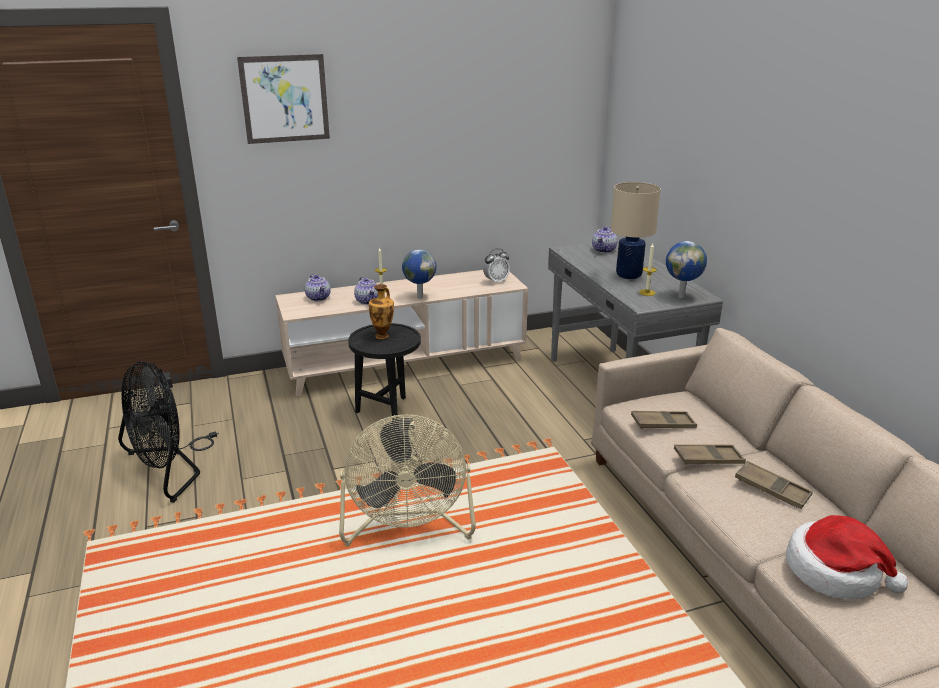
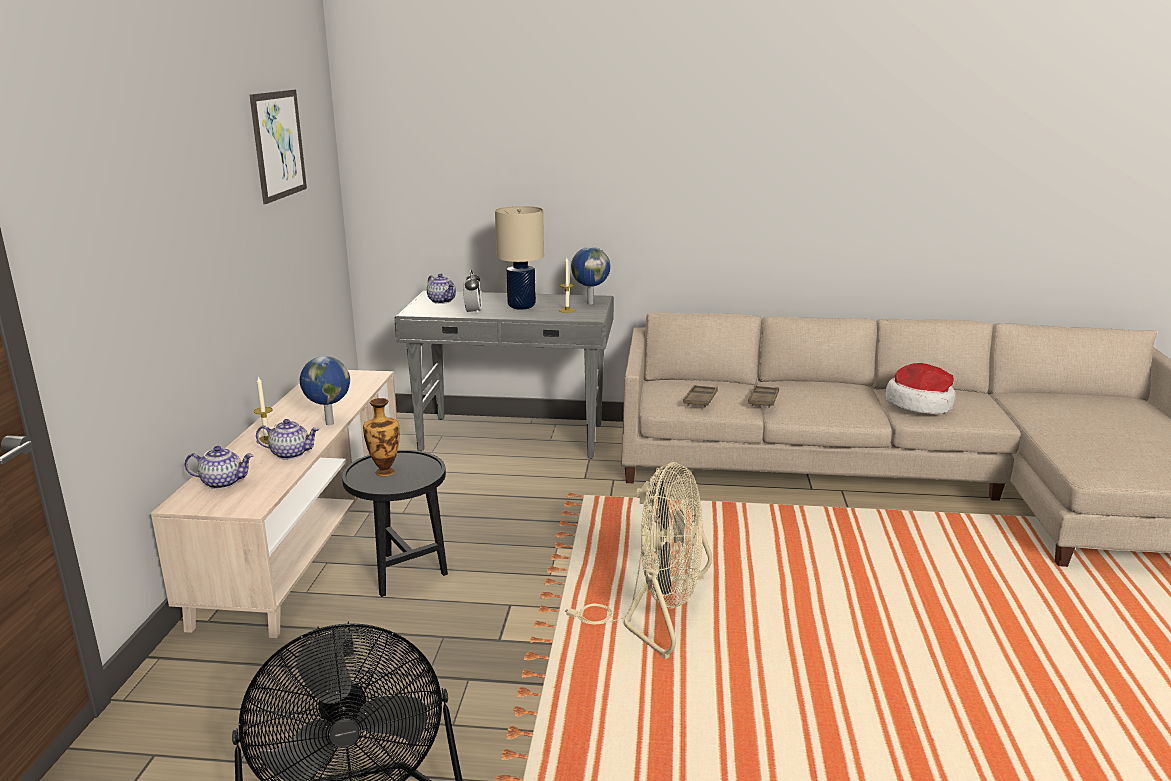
camera: 65 degrees left, 5 degrees down
picture [237,54,330,144] -> picture moved to [249,89,307,204]
alarm clock [483,248,510,284] -> alarm clock moved to [463,270,482,315]
brown tray [735,461,813,509] -> none

